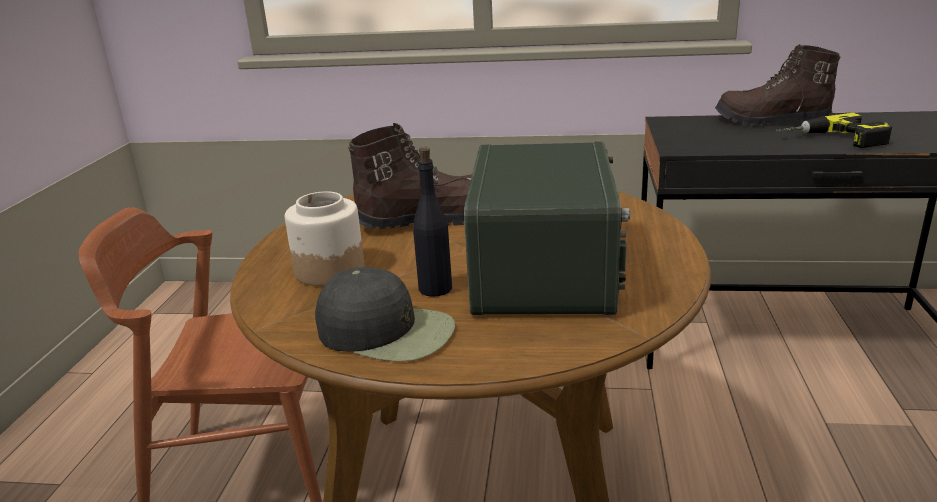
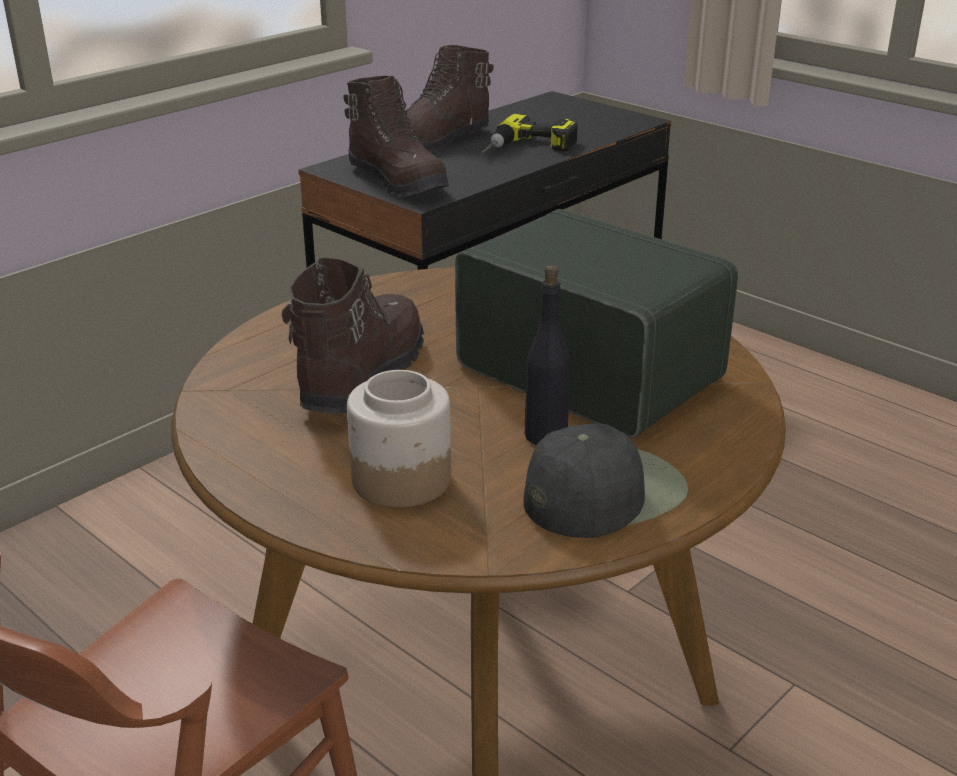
camera: 55 degrees left, 5 degrees up
none -> brown boot [343,76,449,197]

